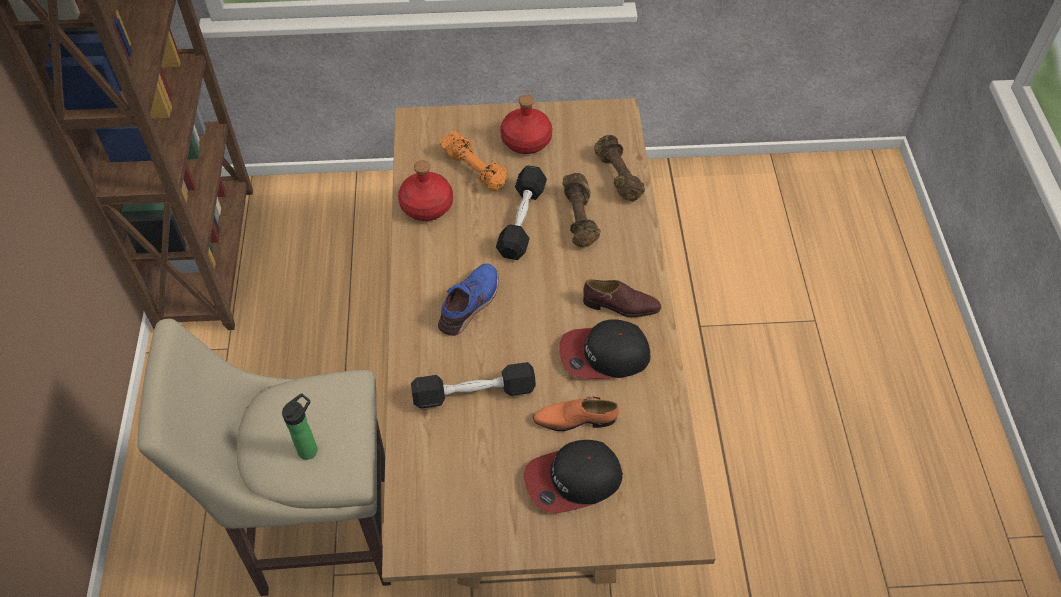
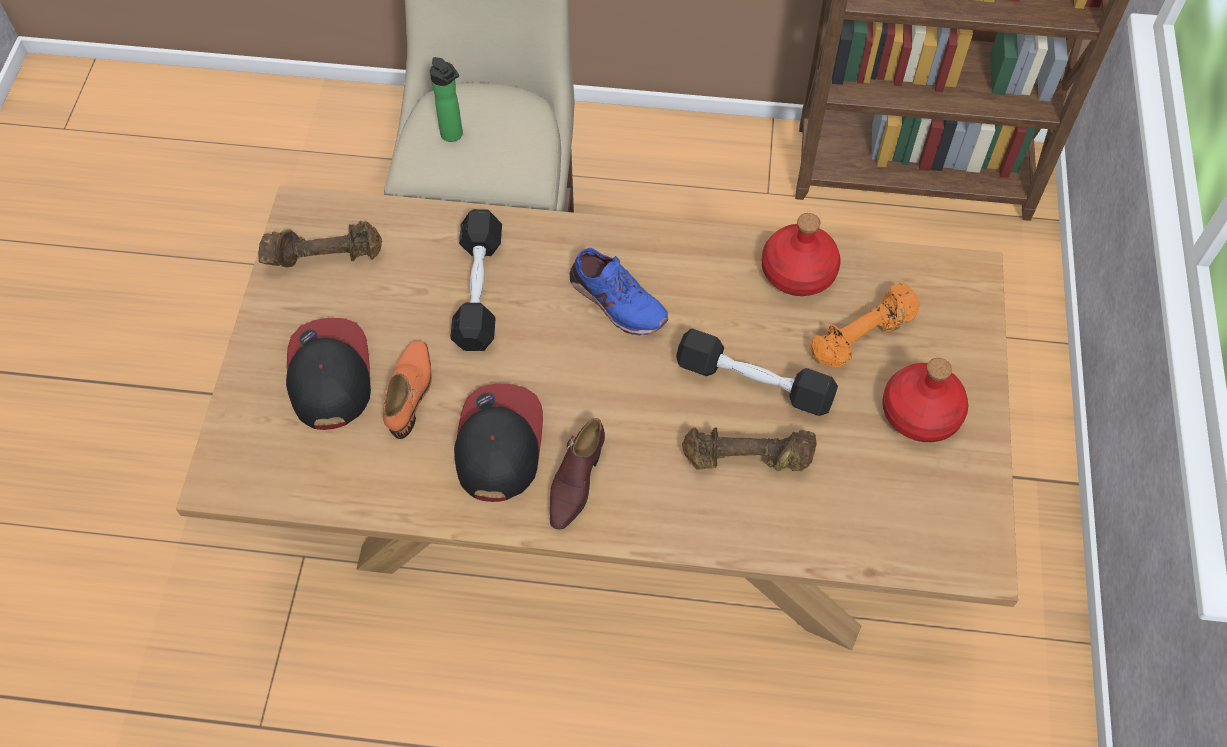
camera: 100 degrees right, 5 degrees up
brown dumbbell [594,135,645,202] -> brown dumbbell moved to [258,221,382,267]

